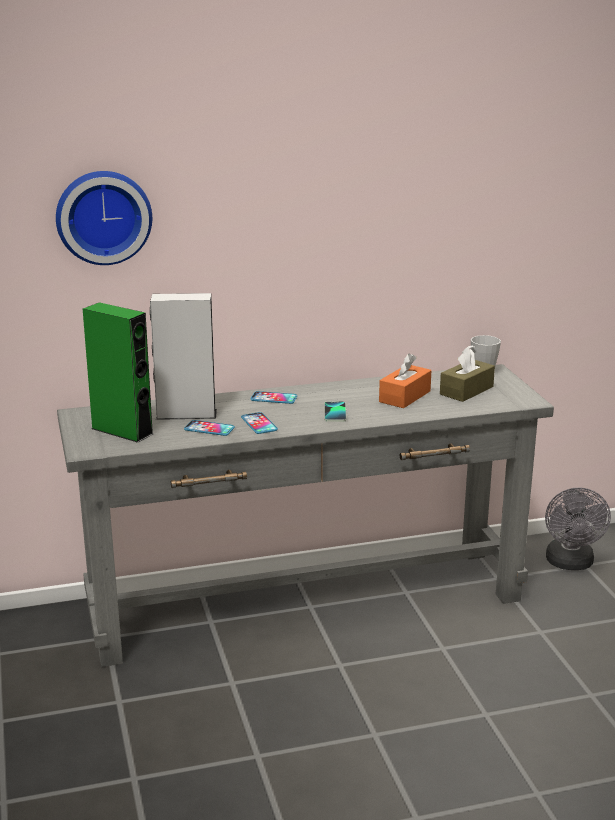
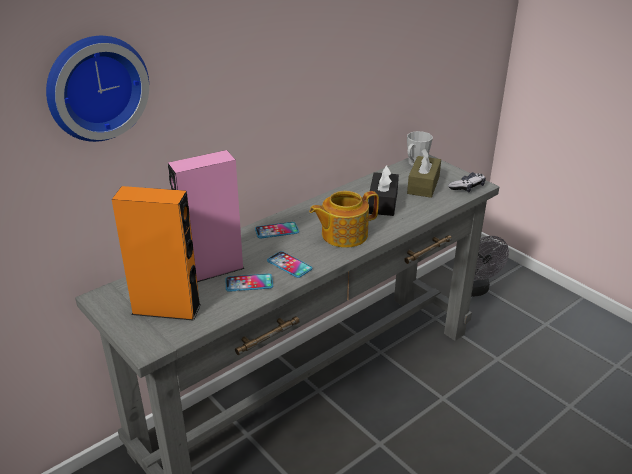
camera: 25 degrees left, 10 degrees up
green speaker [83,302,153,443] -> orange speaker [112,186,201,321]
grey speaker [150,293,217,420] -> pink speaker [168,150,245,282]
phone [324,402,346,422] -> teapot [309,191,379,248]
orange tissue box [379,353,431,408] -> black tissue box [368,165,399,216]
none -> game controller [448,172,486,192]

